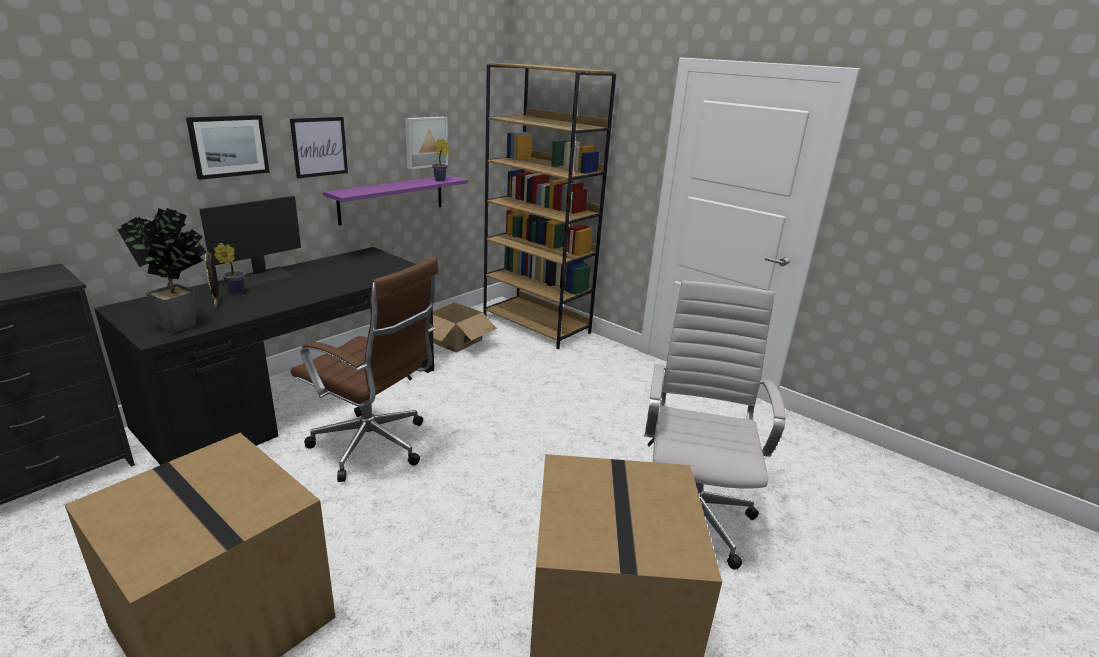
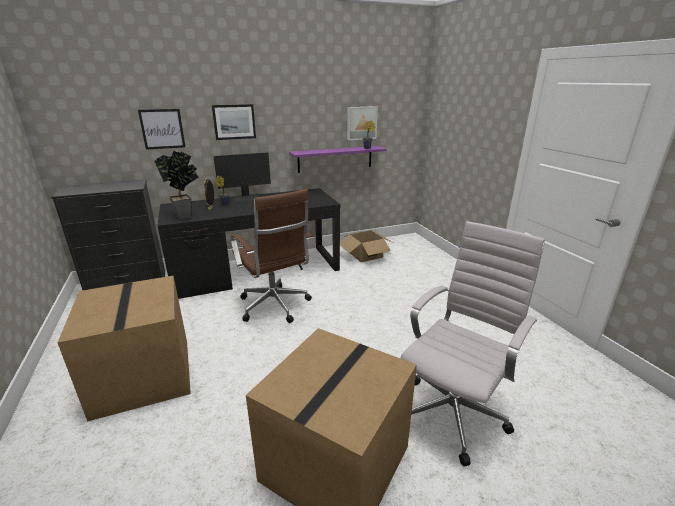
camera: 30 degrees right, 0 degrees up
picture [290,117,348,178] -> picture moved to [138,109,185,150]
brown bookcase [484,63,616,349] -> none

